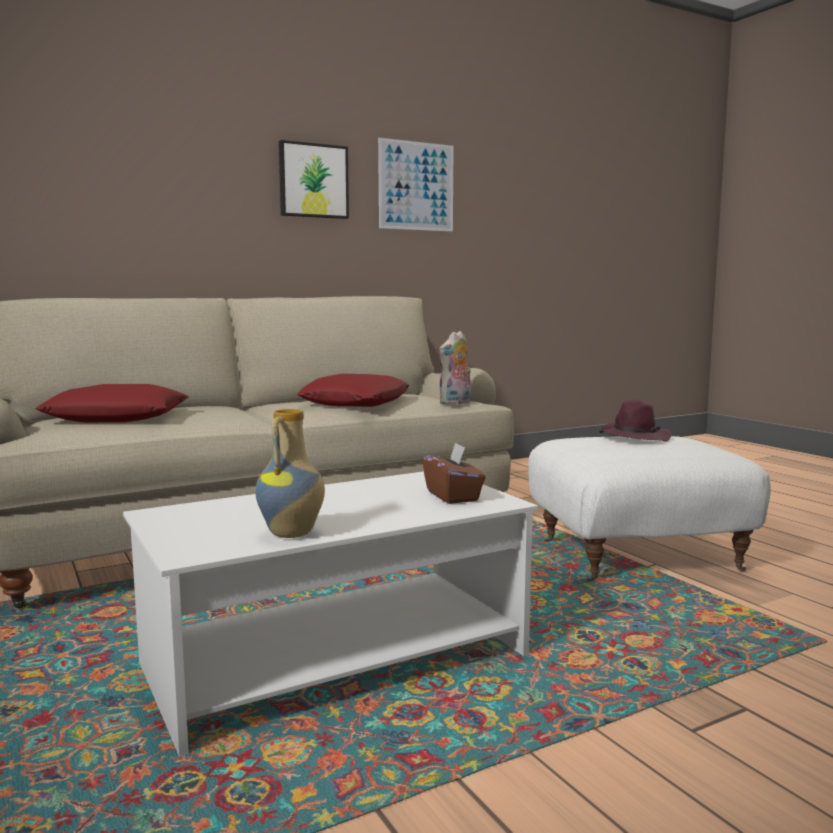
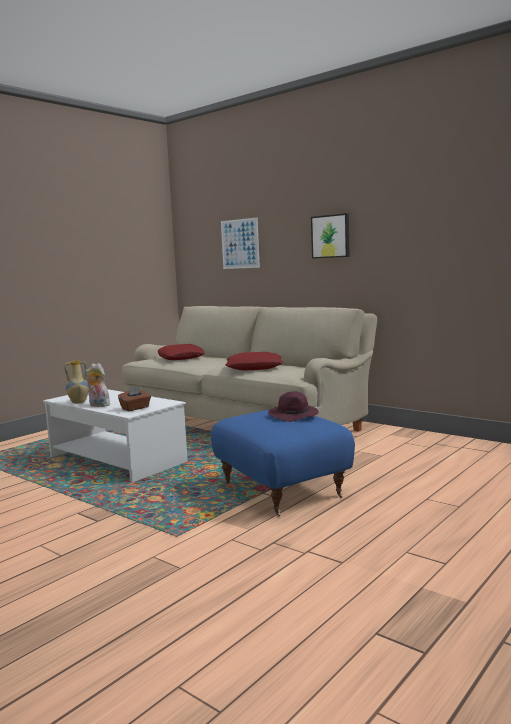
camera: 70 degrees right, 0 degrees up
picture [378,138,454,232] -> picture moved to [221,217,260,269]
plush toy [439,331,471,405] -> plush toy moved to [85,363,110,407]
white ottoman [528,436,771,582] -> blue ottoman [211,410,355,517]

